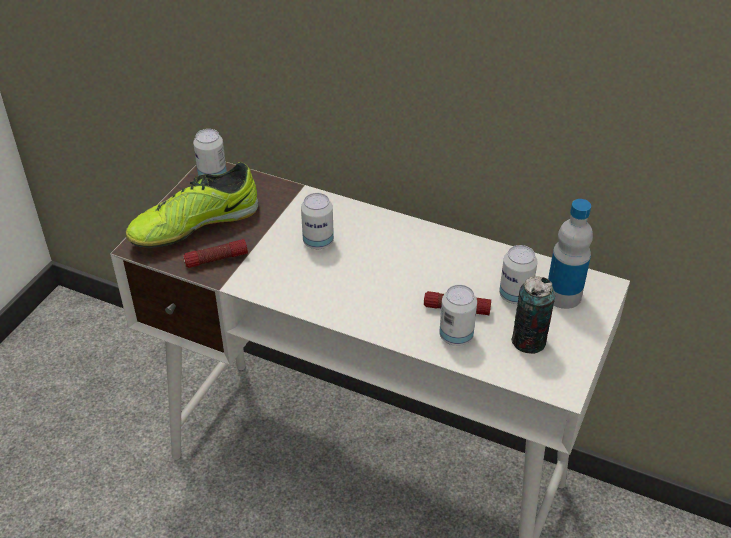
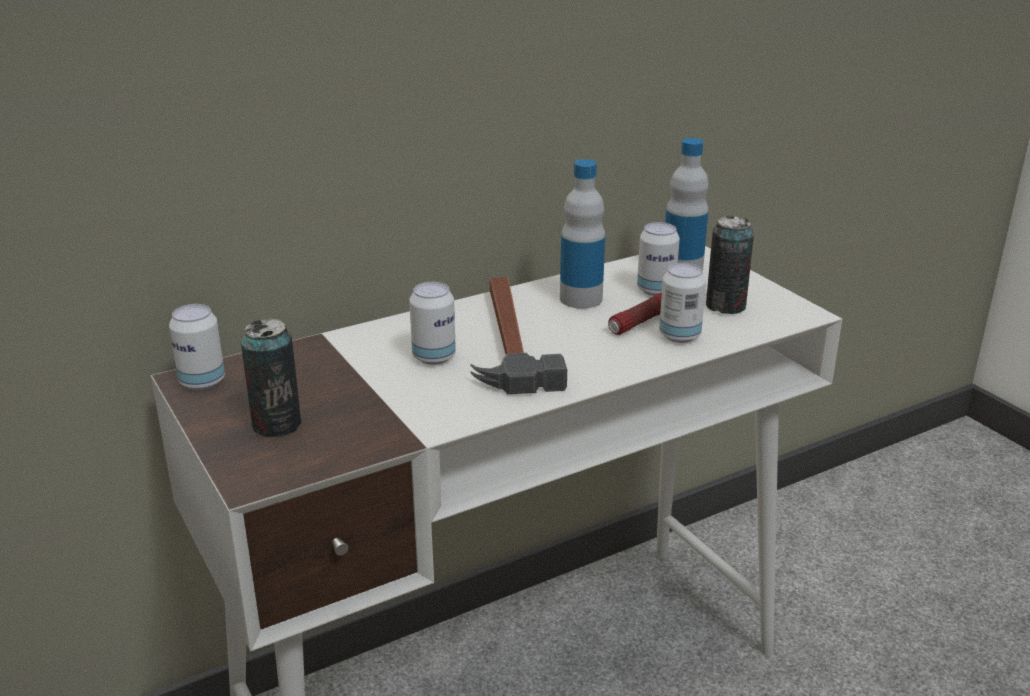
camera: 55 degrees left, 15 degrees down
shoe [126,162,258,248] -> can [241,318,301,437]
flashlight [183,239,248,268] -> none
none -> hammer [470,277,567,394]
none -> bottle [560,159,605,309]

